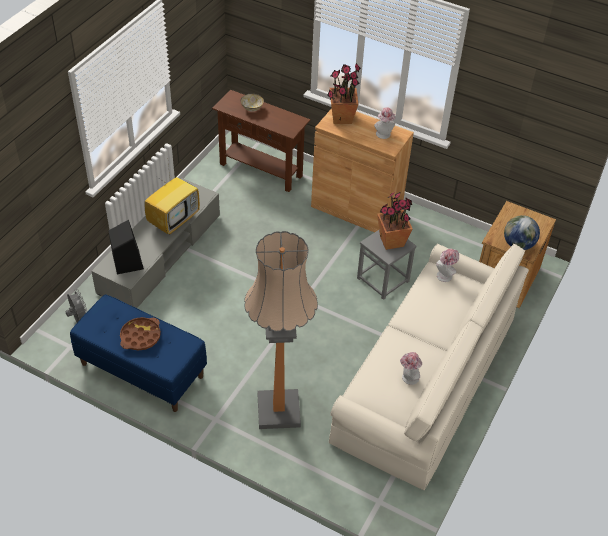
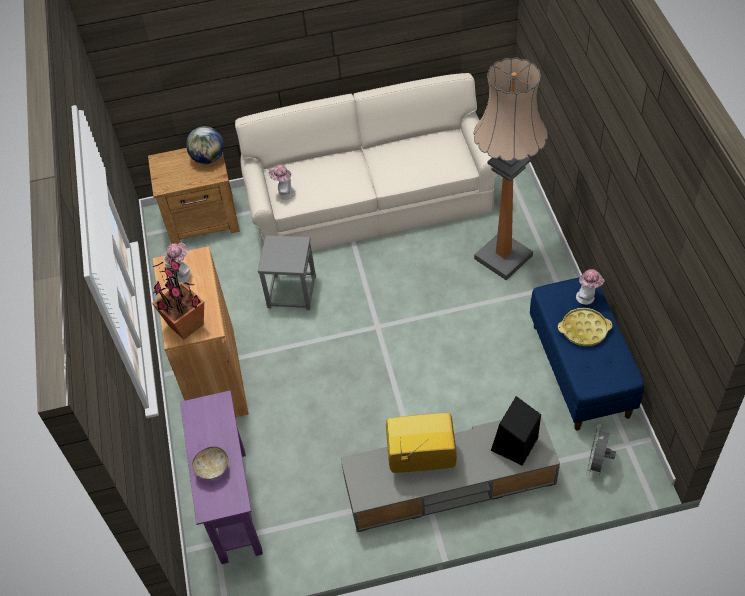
camera: 125 degrees left, 5 degrees up
brown tray [120,317,161,351] -> yellow tray [558,308,612,346]
brown console table [212,90,310,192] -> purple console table [180,390,263,564]
potted plant [377,192,412,250] -> none
hat [400,352,422,385] -> hat moved to [576,269,605,305]

